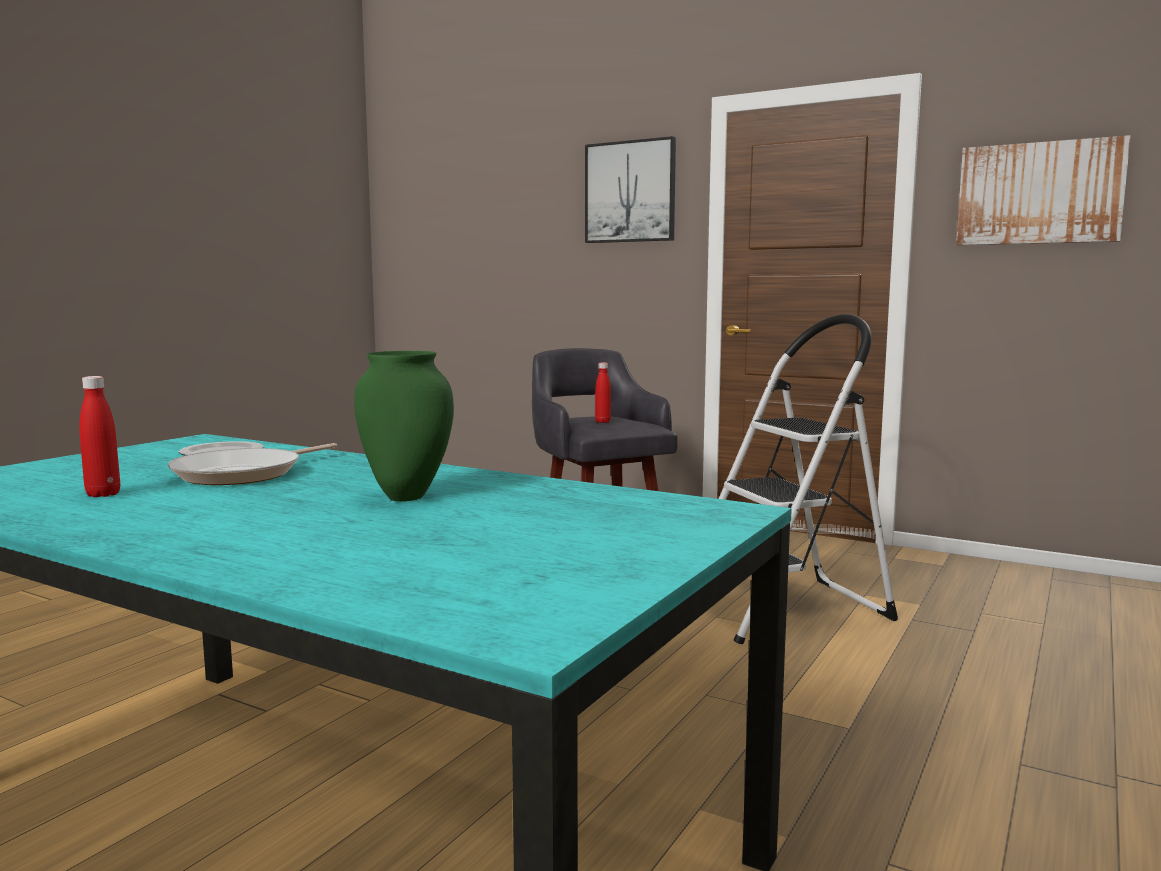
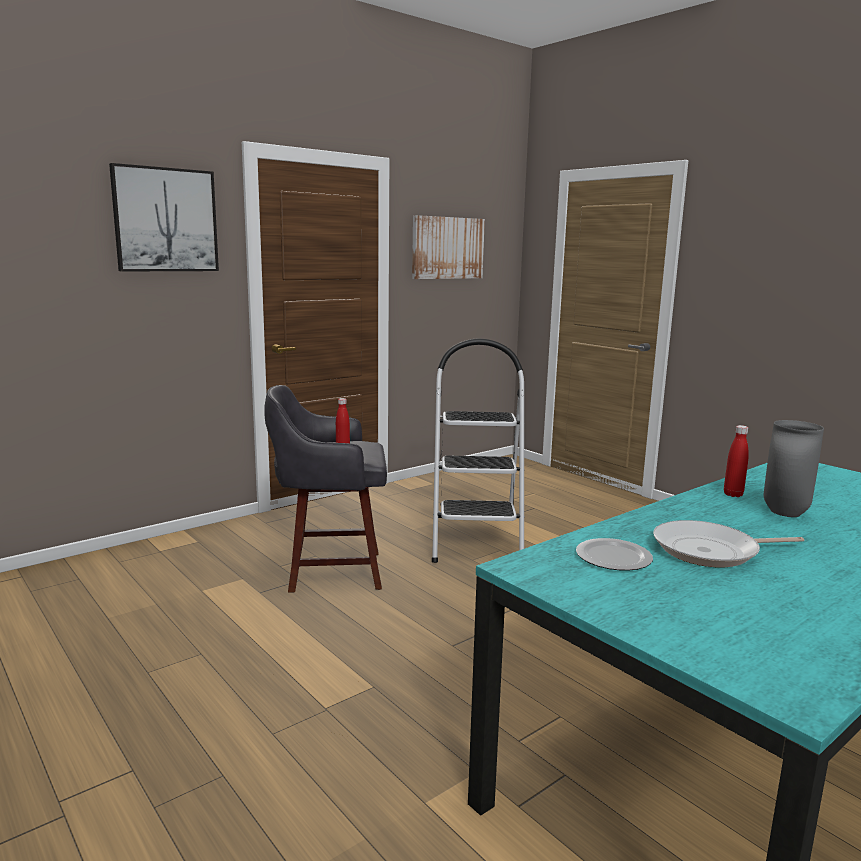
camera: 70 degrees left, 5 degrees up
red bottle [79,376,120,497] -> red bottle moved to [724,425,749,497]
frying pan [167,443,337,485] -> frying pan turned 120 degrees clockwise [653,520,804,567]
green vase [354,351,454,502] -> grey vase [764,420,824,517]

